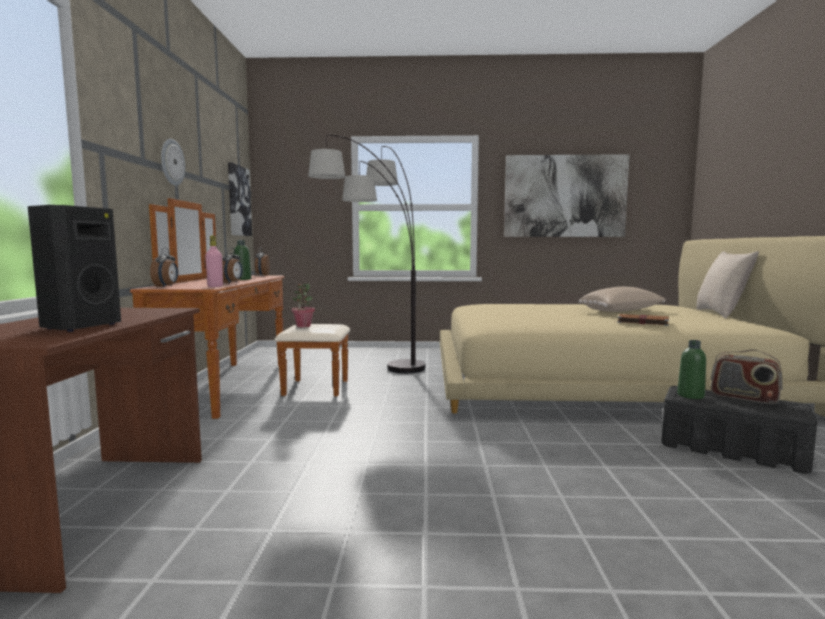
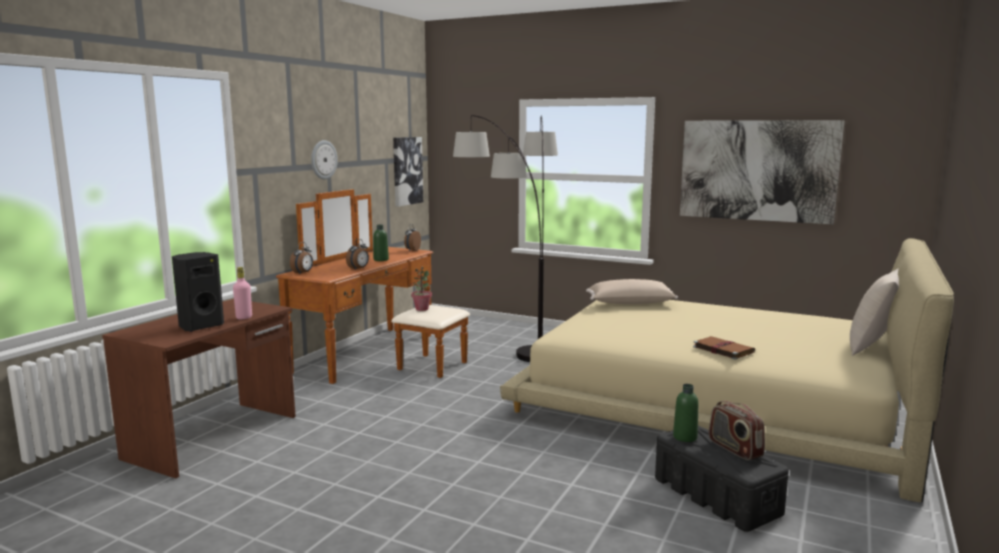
camera: 25 degrees right, 5 degrees up
pink bottle [205,235,223,287] -> pink bottle moved to [233,267,252,319]
beige pillow [579,287,666,312] -> beige pillow moved to [586,279,678,304]

